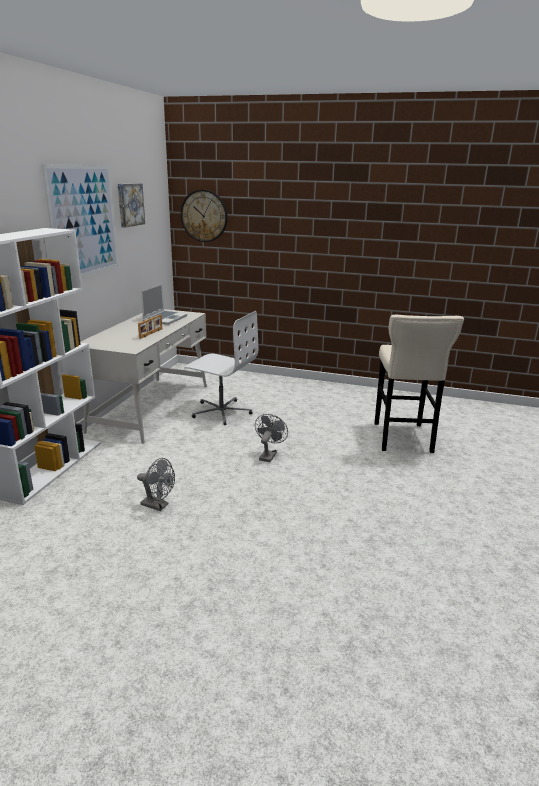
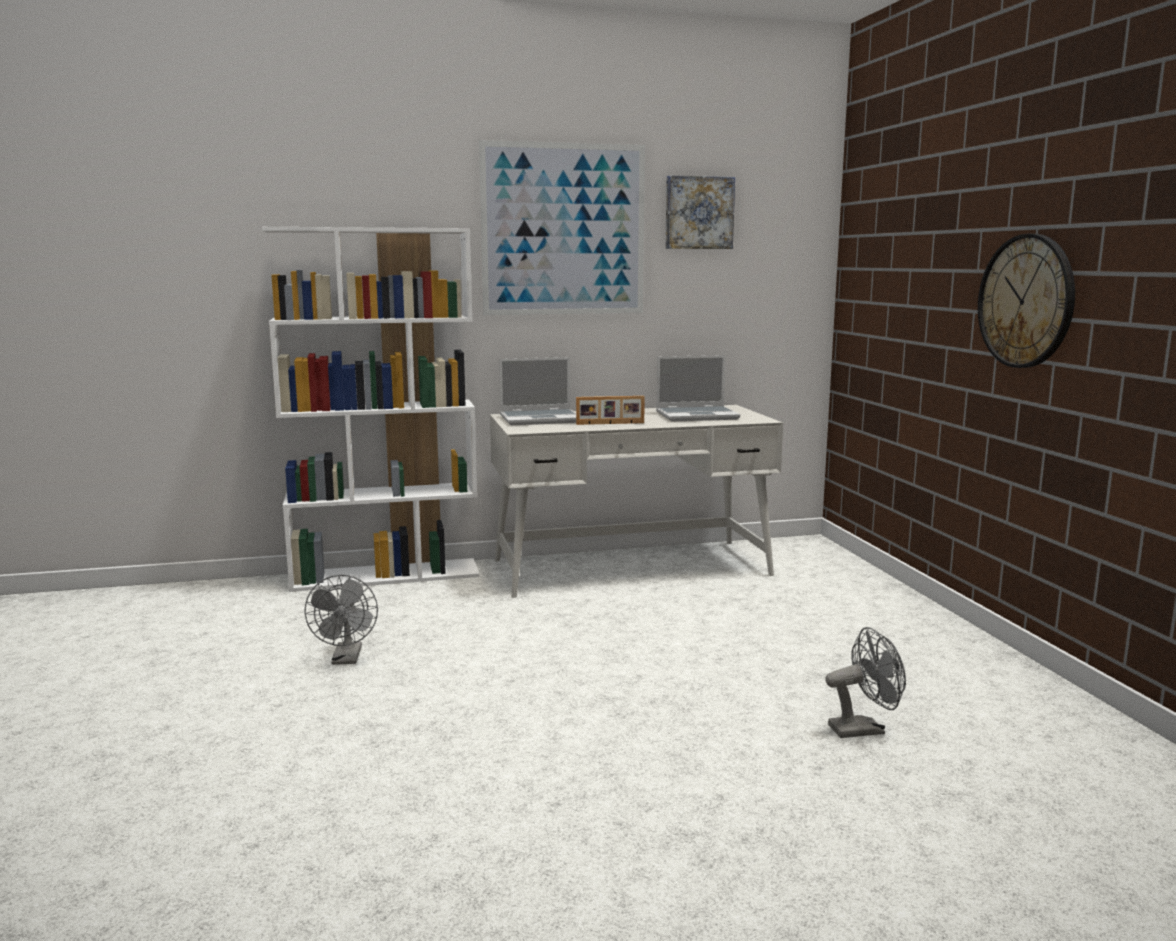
camera: 60 degrees right, 10 degrees down
wall clock [180,189,228,242] -> wall clock moved to [978,234,1075,368]
white office chair [184,311,258,425] -> none
grey fan [255,414,288,462] -> grey fan moved to [825,627,906,738]
beige stool [375,315,464,453] -> none
none -> laptop [499,357,576,425]

